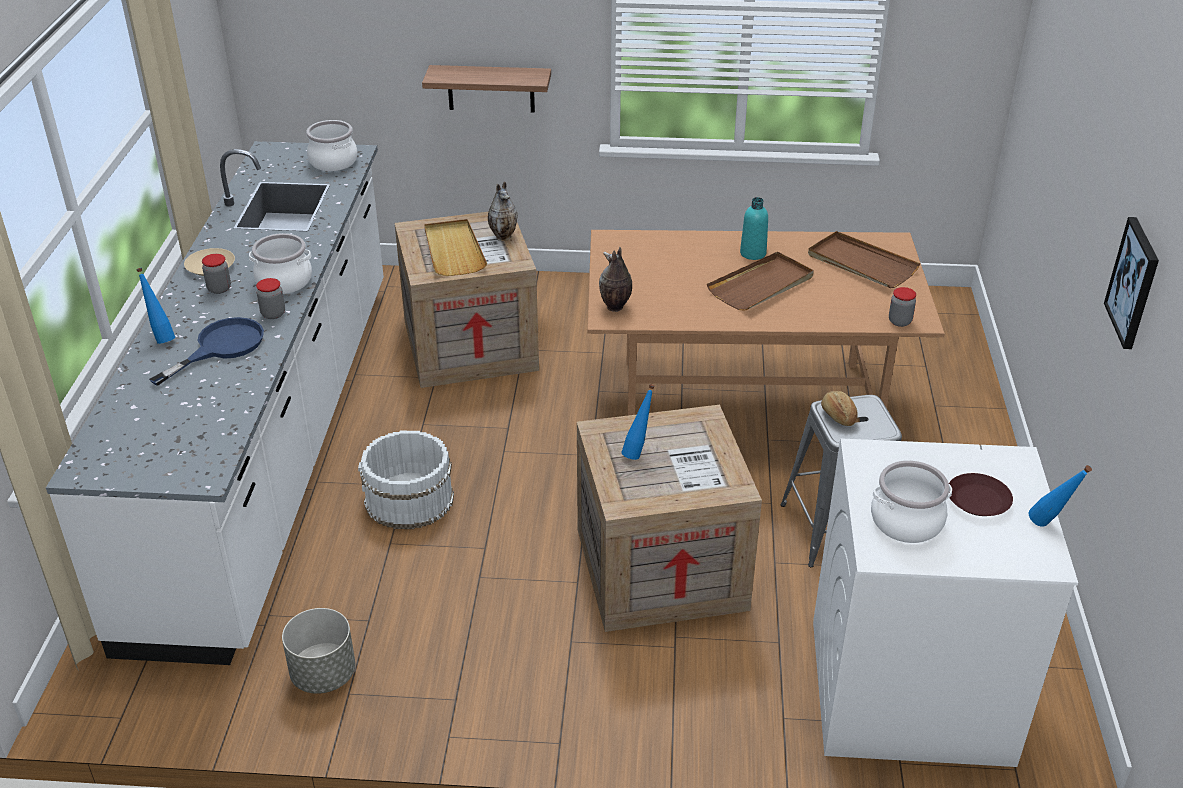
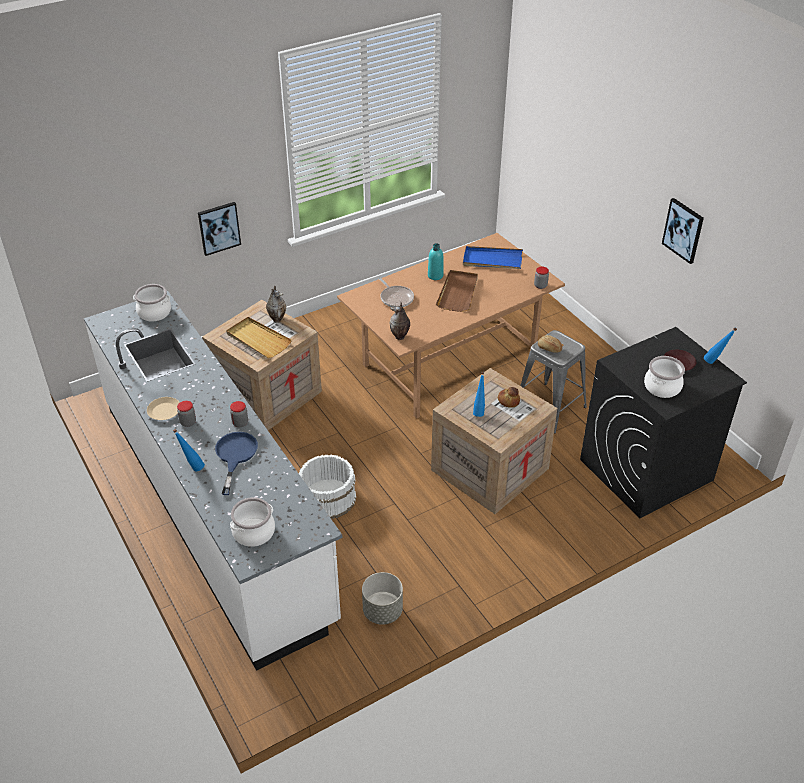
camera: 35 degrees left, 5 degrees up
cooking pot [249,233,312,294] -> cooking pot moved to [230,497,275,547]
shelf [422,65,551,112] -> picture [198,202,241,256]
brown tray [808,231,920,288] -> blue tray [463,246,523,269]
white washing machine [813,438,1078,767] -> black washing machine [580,327,747,519]
none -> frying pan [378,277,414,308]
none -> bread [498,387,520,408]

